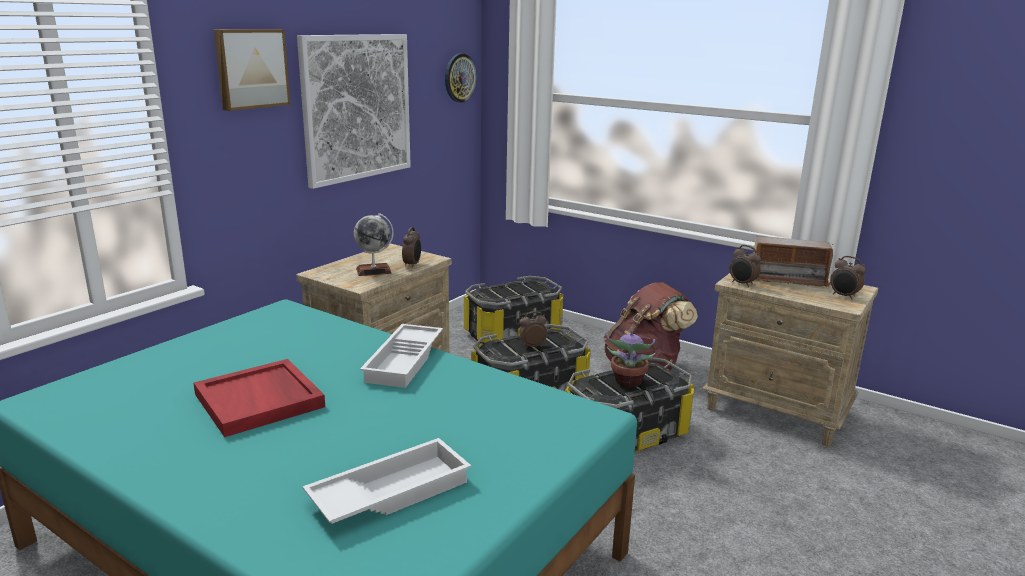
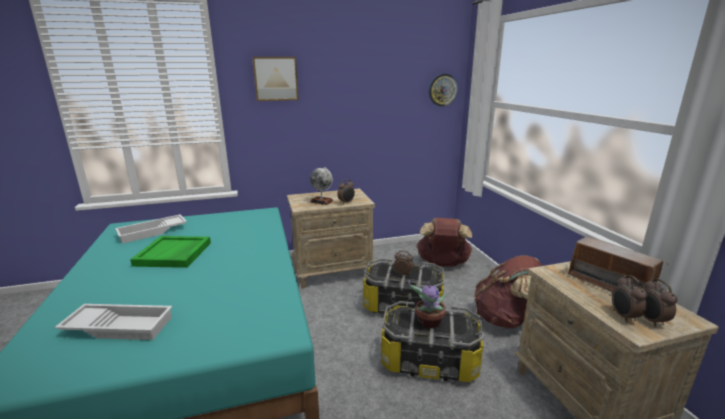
camera: 40 degrees right, 0 degrees up
red tray [194,359,325,437] -> green tray [130,236,211,268]
picture [297,34,411,189] -> none
white tray [360,324,443,388] -> white tray moved to [115,215,187,244]
storage box [464,276,563,344] -> brown backpack [417,218,472,267]
alarm clock [730,245,761,287] -> alarm clock moved to [612,275,647,323]

